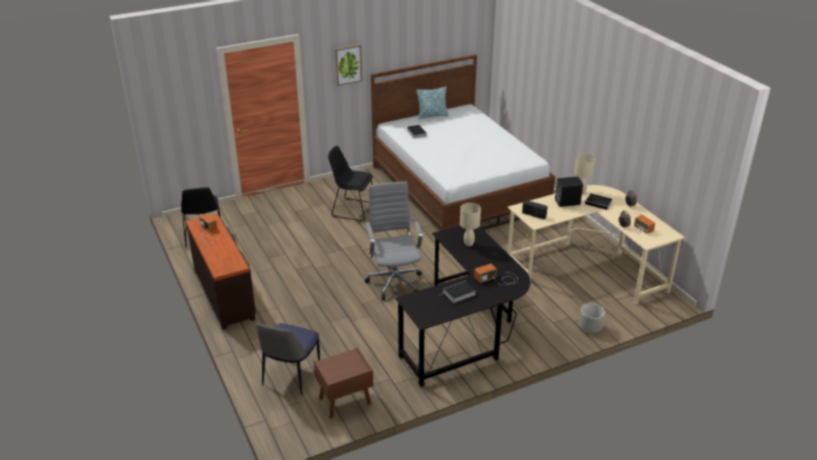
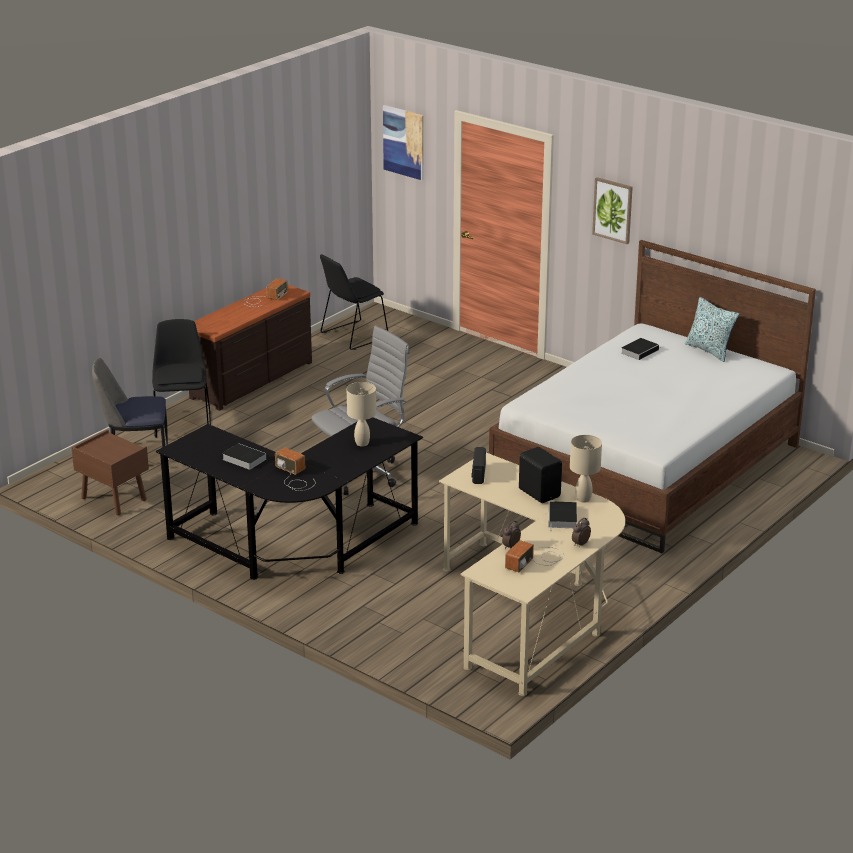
camera: 65 degrees right, 5 degrees down
black chair [328,146,373,222] -> black chair moved to [152,319,211,438]
grey planter [579,303,605,333] -> none
none -> picture [383,105,424,180]

